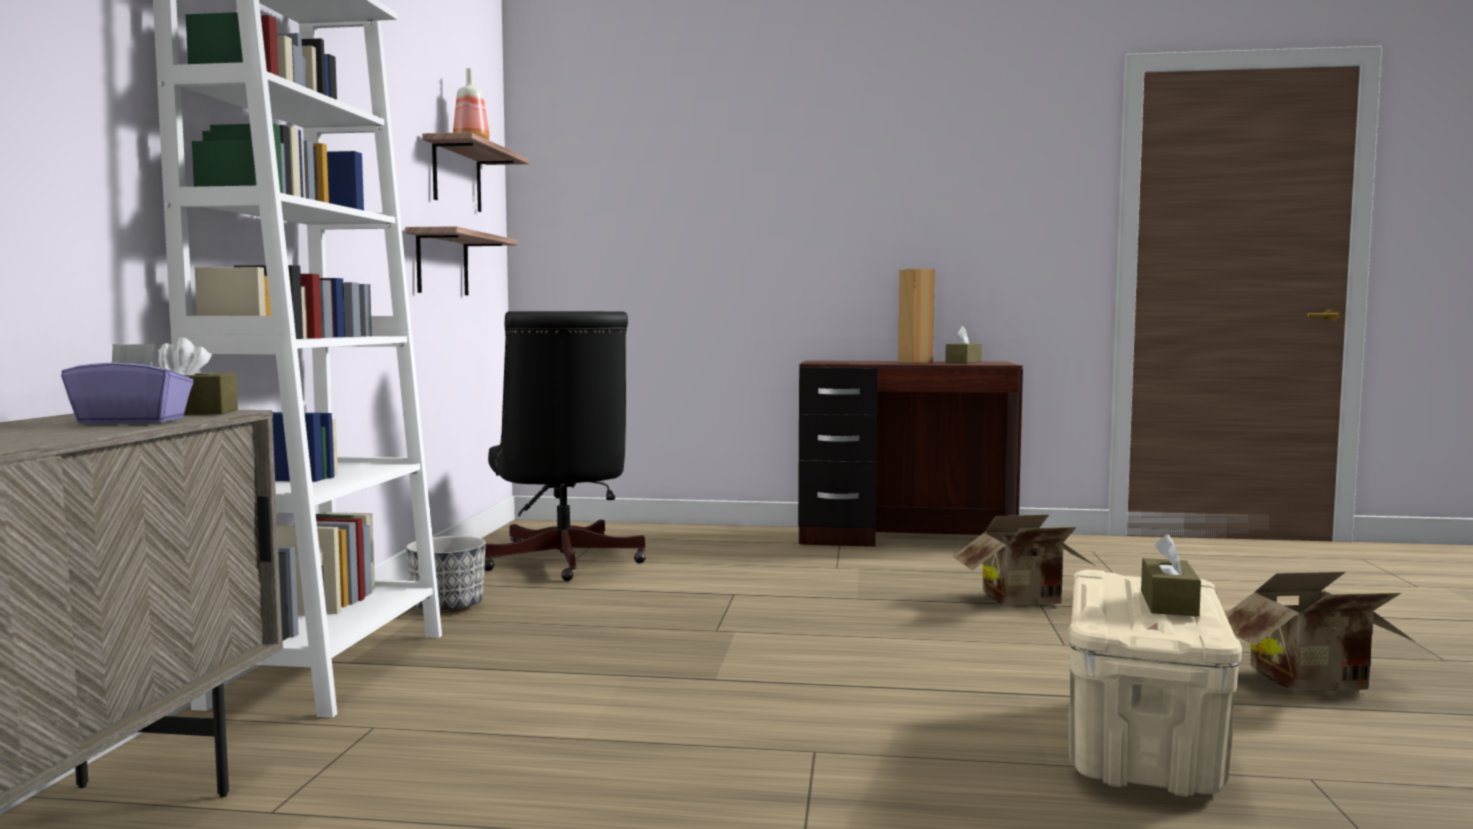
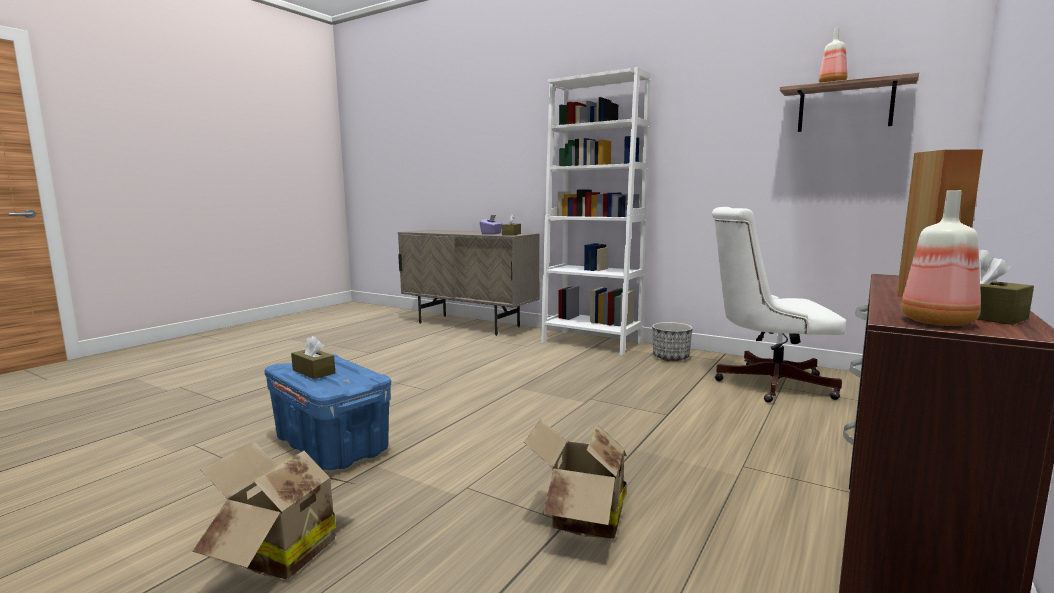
camera: 115 degrees right, 5 degrees up
shelf [405,226,518,295] -> none
black office chair [485,311,646,581] -> white office chair [712,207,846,403]
beige storage box [1068,570,1242,797] -> blue storage box [265,353,391,470]
none -> bottle [901,190,981,326]

